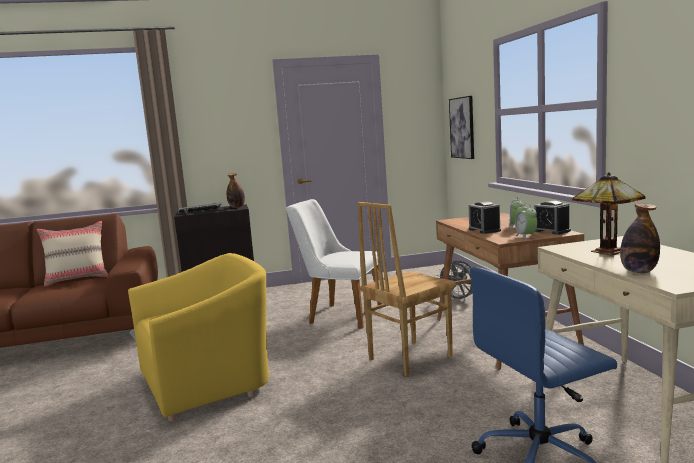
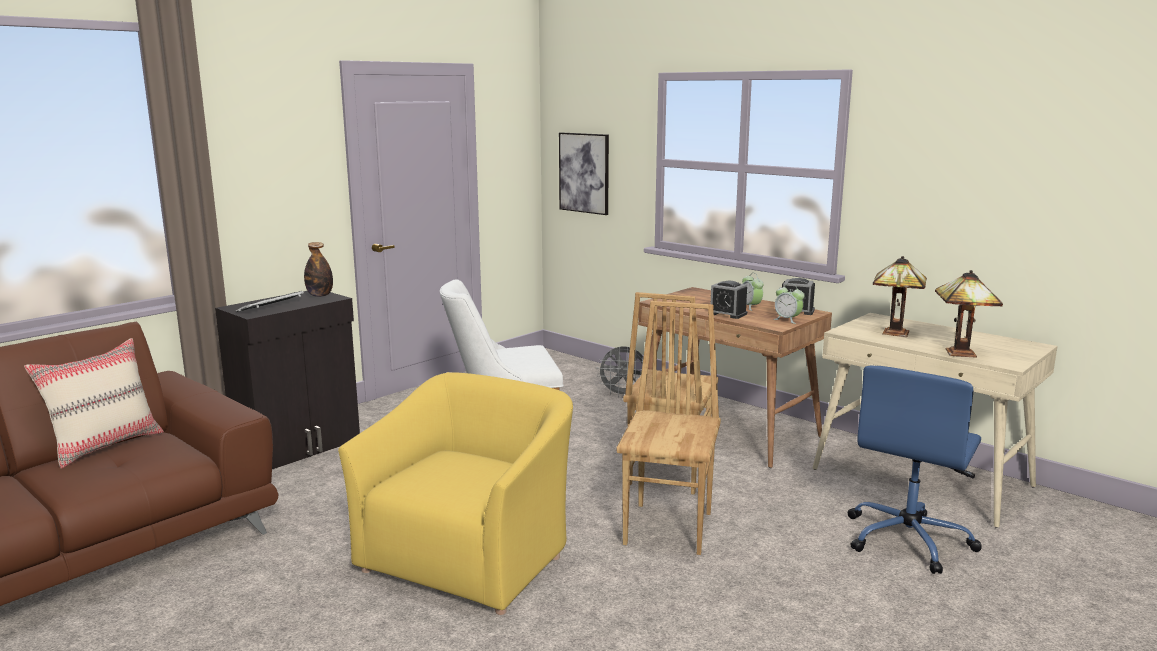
camera: 35 degrees left, 5 degrees up
bottle [620,203,660,273] -> table lamp [935,270,1003,358]
none -> brown chair [617,301,721,555]

